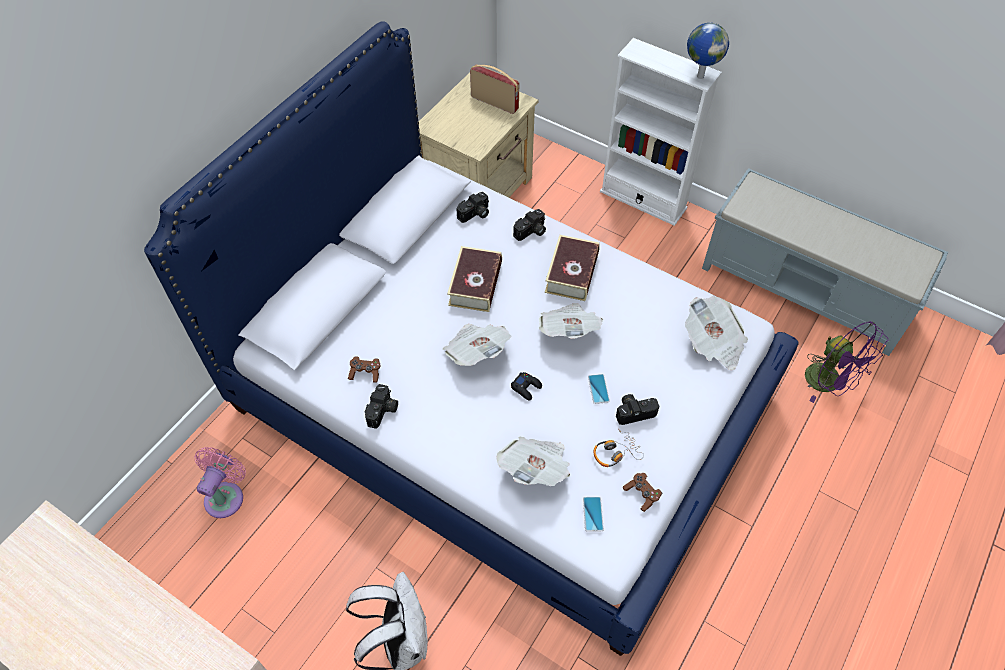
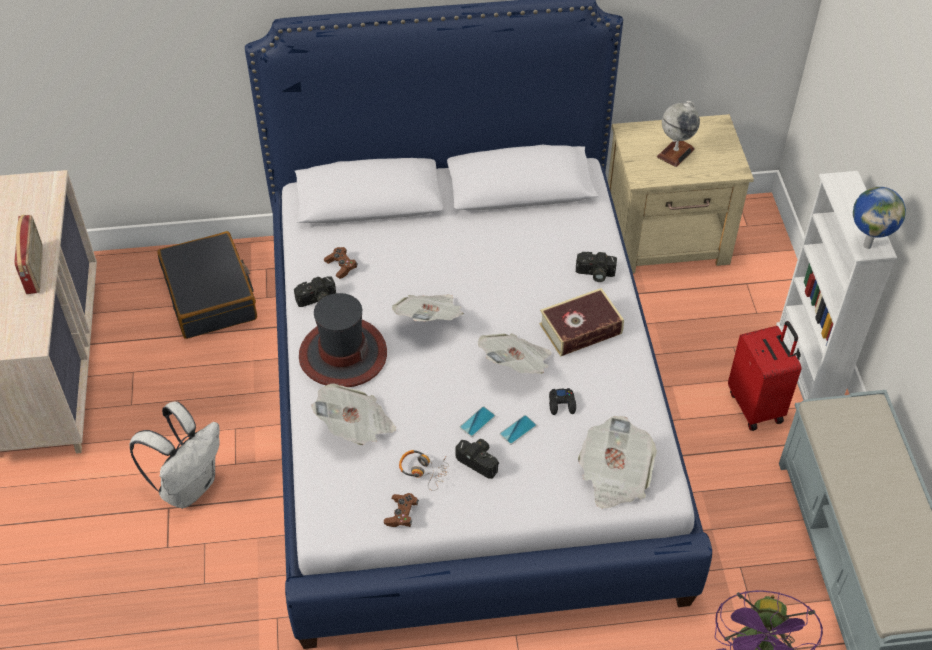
camera: 50 degrees right, 5 degrees down
pink fan [194,447,246,518] -> black suitcase [157,231,257,339]
book [447,246,502,312] -> none
camera [457,192,489,223] -> none
radio [470,64,519,114] -> radio moved to [14,215,43,294]
black game controller [511,372,542,401] -> black game controller moved to [549,388,576,415]
phone [583,497,604,532] -> phone moved to [499,415,537,445]
none -> hat [299,293,387,387]
none -> globe [657,101,700,167]
none -> red suitcase [728,321,802,431]

